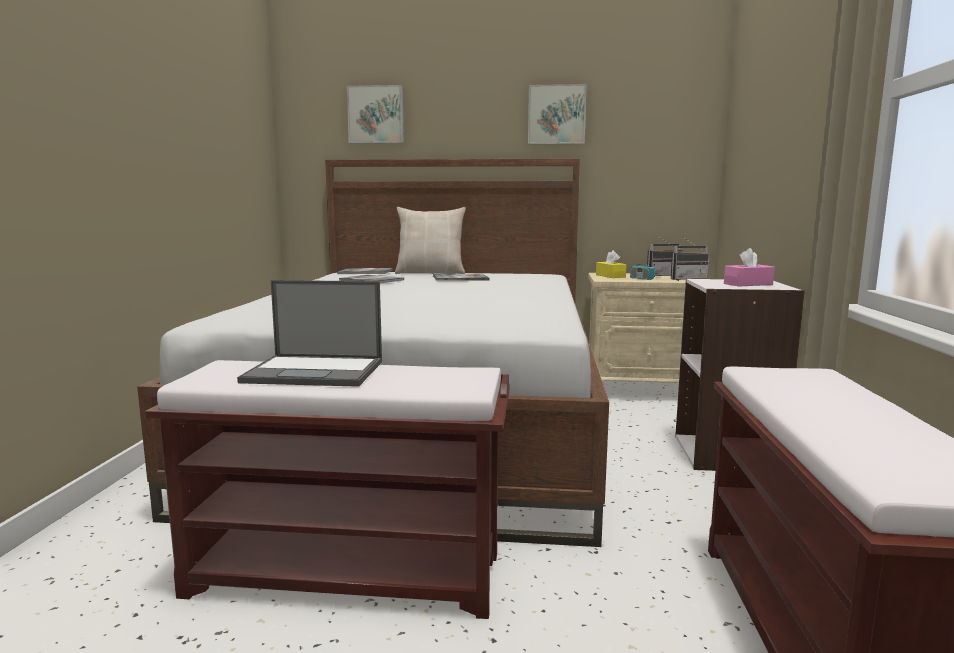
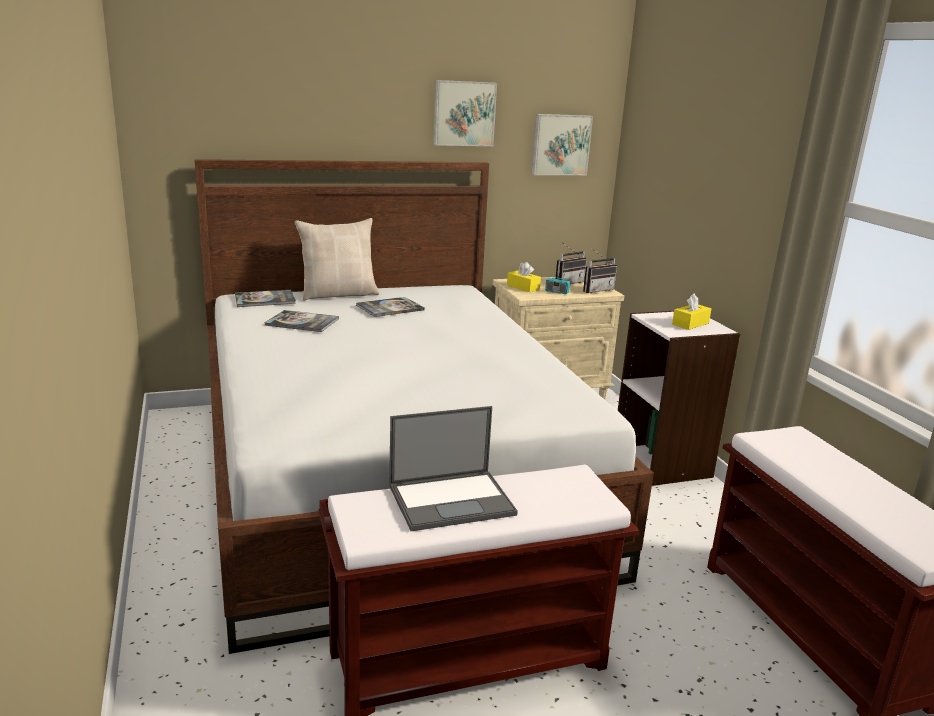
camera: 25 degrees left, 10 degrees up
picture [347,85,404,144] -> picture moved to [532,114,593,175]
pink tissue box [724,248,775,287] -> yellow tissue box [672,293,711,330]

